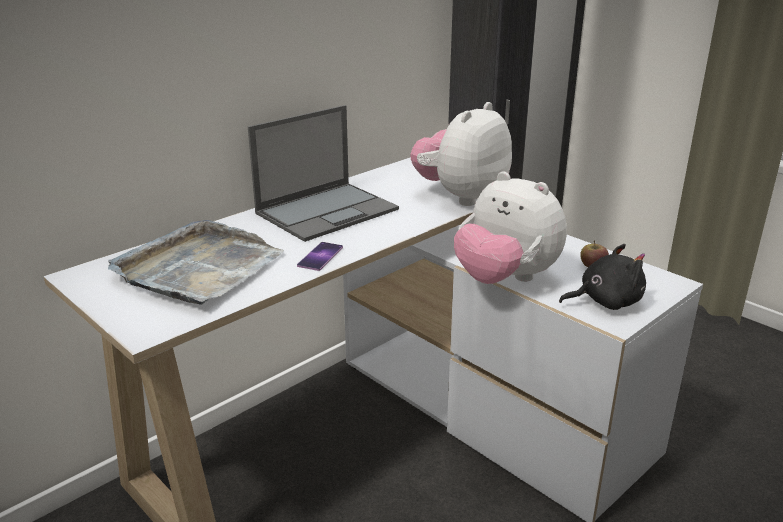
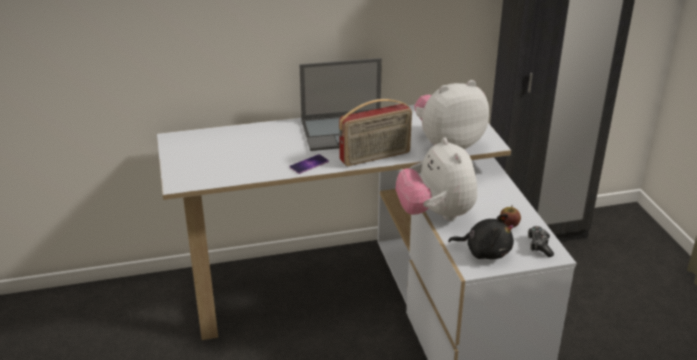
camera: 30 degrees right, 5 degrees up
grey tray [108,220,284,305] -> none
none -> radio [339,99,412,166]
none -> game controller [528,226,554,257]

